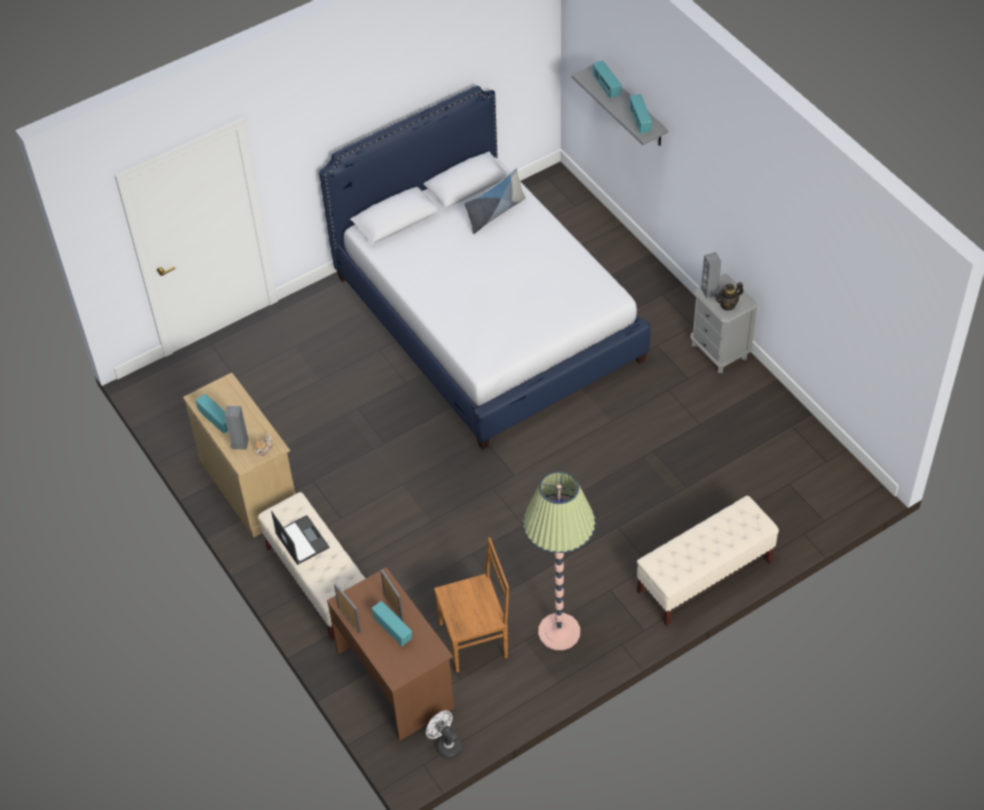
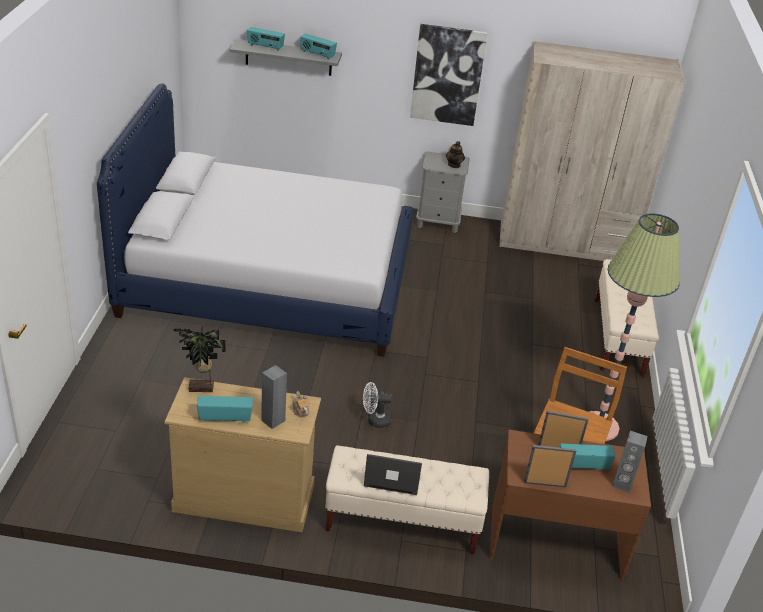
camera: 55 degrees left, 15 degrees down
white fan [426,711,462,759] -> white fan moved to [363,382,393,428]
pillow [464,169,526,234] -> none
grey speaker [701,252,721,298] -> grey speaker moved to [612,431,648,493]
none -> potted plant [173,328,225,392]
none -> picture [410,24,488,126]
none -> beige wardrobe [499,41,685,261]

